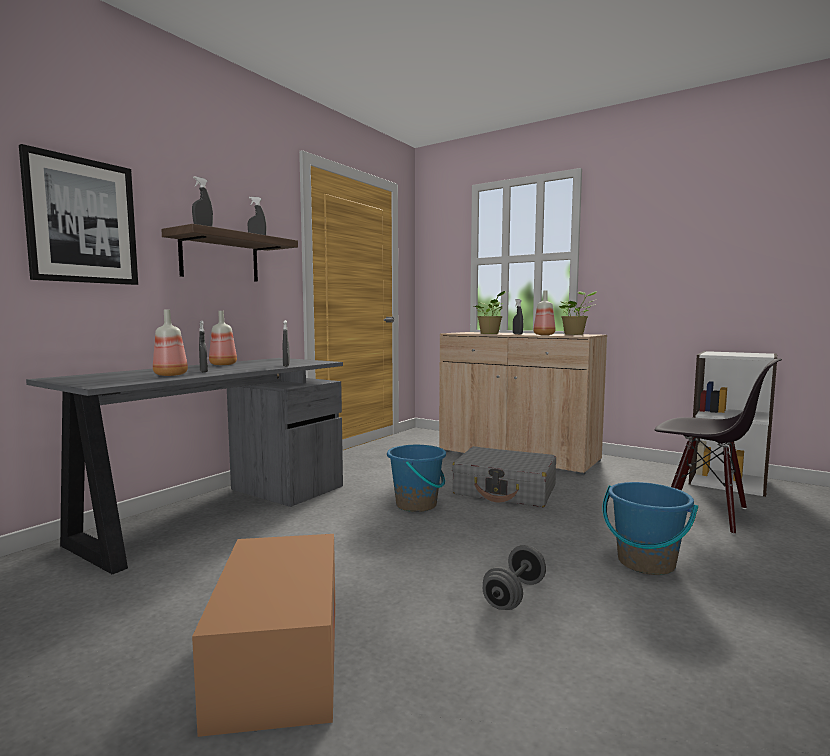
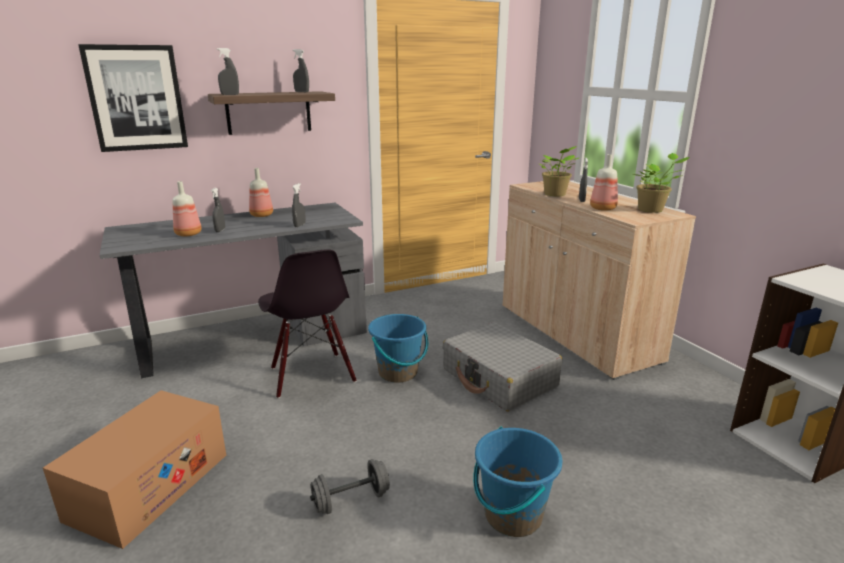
camera: 30 degrees right, 15 degrees up
black chair [655,359,782,535] -> black chair moved to [258,249,357,398]

